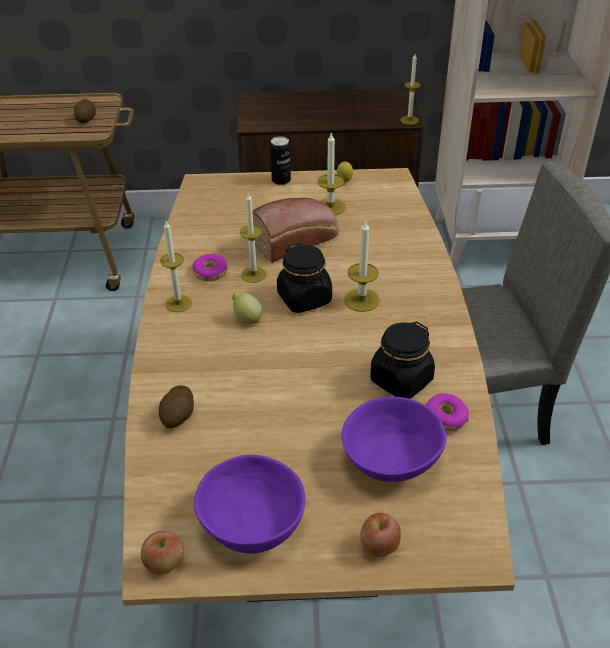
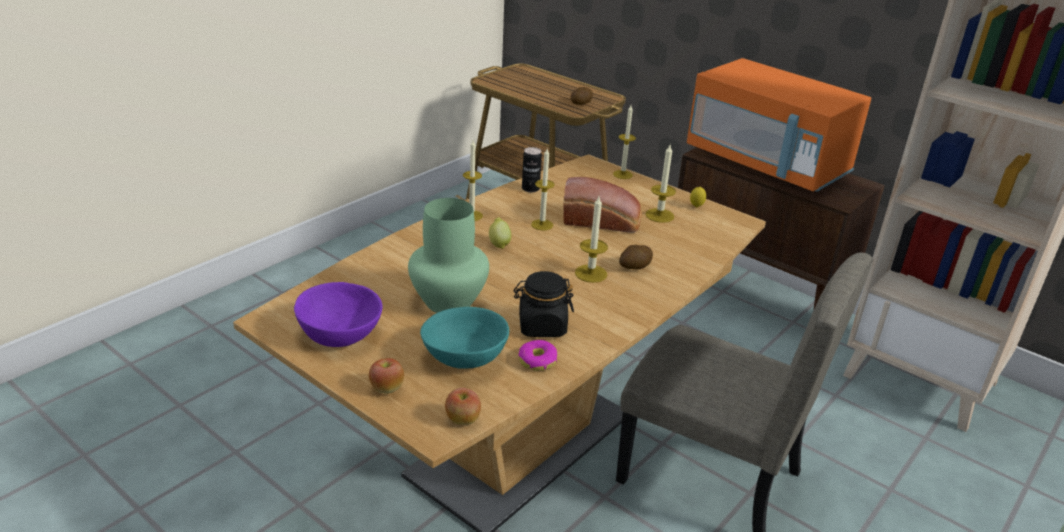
camera: 40 degrees right, 10 degrees down
apple [141,531,184,575] -> apple moved to [445,388,481,425]
potato [159,385,194,428] -> potato moved to [619,245,653,270]
donut [193,253,228,281] -> none
can [270,136,291,185] -> can moved to [522,147,542,192]
black jar [277,243,332,313] -> none
purple bowl [341,397,446,482] -> turquoise bowl [420,307,509,369]
candle [400,54,421,125] -> candle moved to [613,105,636,179]
none -> green vase [408,198,489,313]
none -> orange microwave [687,58,871,192]

